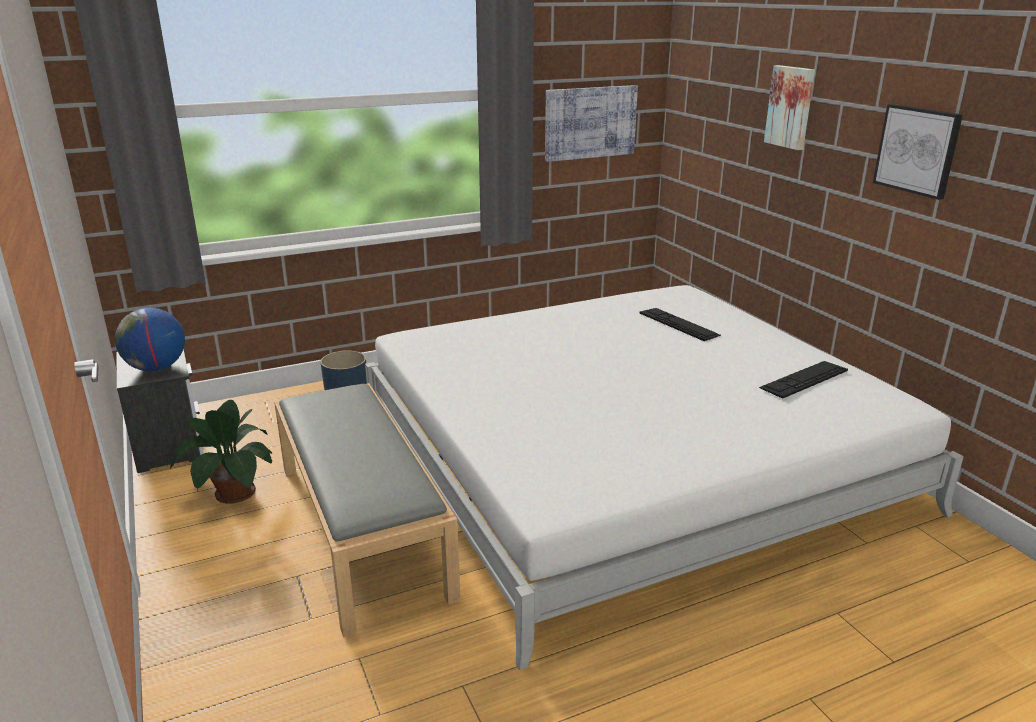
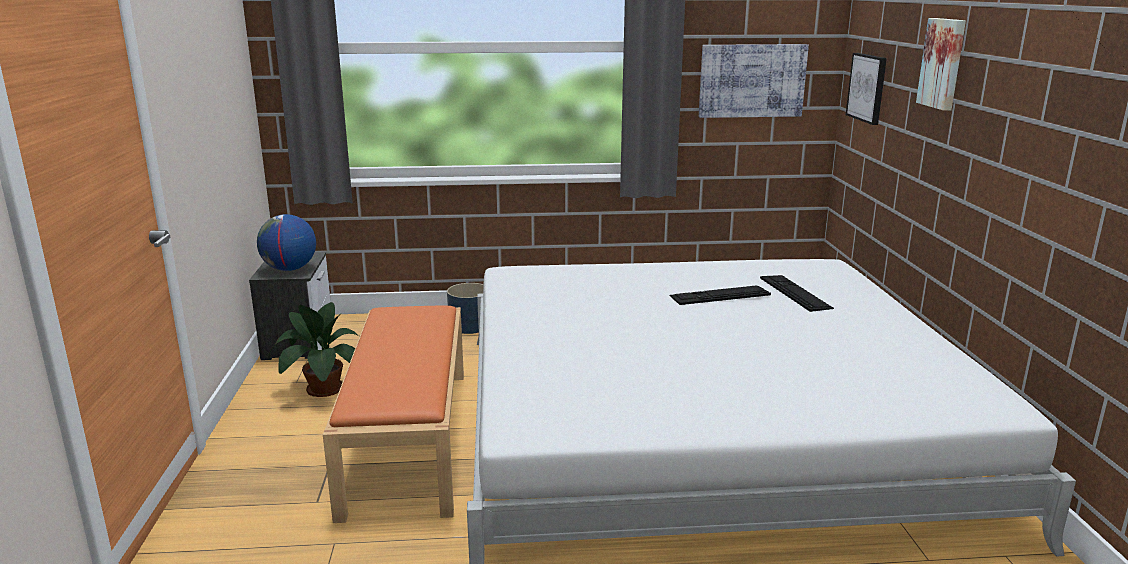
camera: 20 degrees right, 5 degrees down
grey bench [274,383,461,637] -> orange bench [323,306,464,523]
keyboard [759,361,848,399] -> keyboard moved to [669,286,771,305]
picture [873,104,963,200] -> picture moved to [846,53,887,125]

